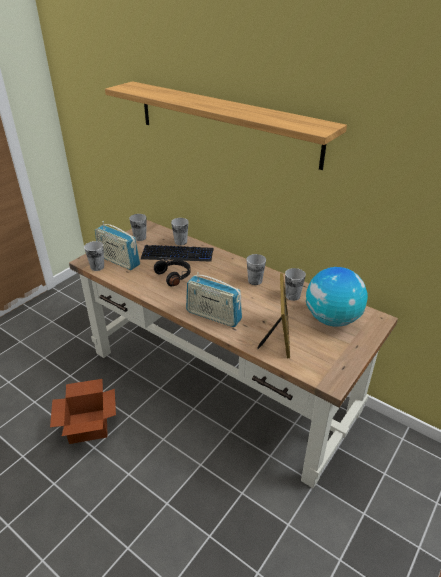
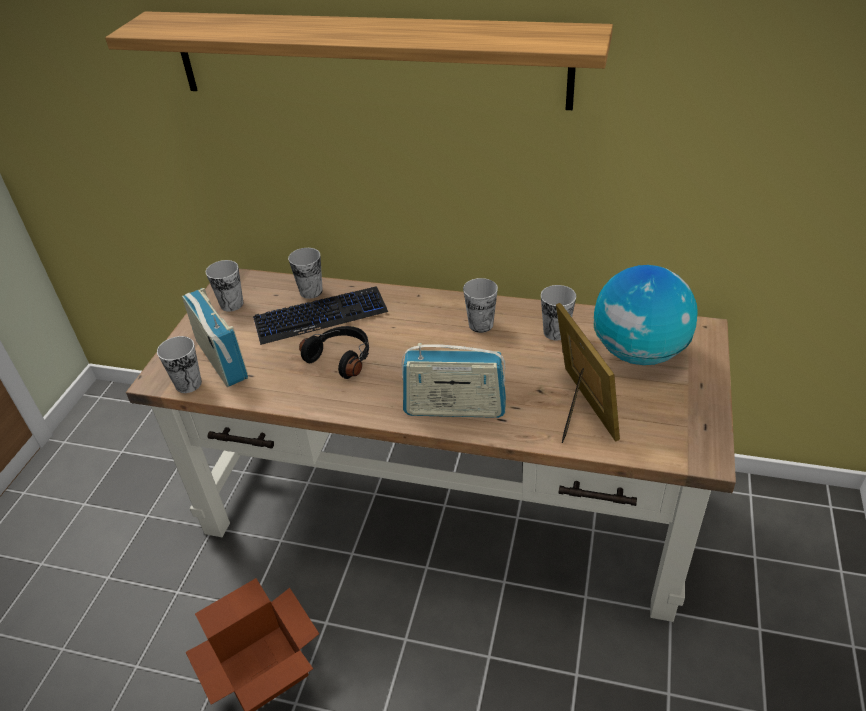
camera: 20 degrees left, 5 degrees up
radio [95,221,140,270] -> radio turned 135 degrees counterclockwise [182,288,248,387]

